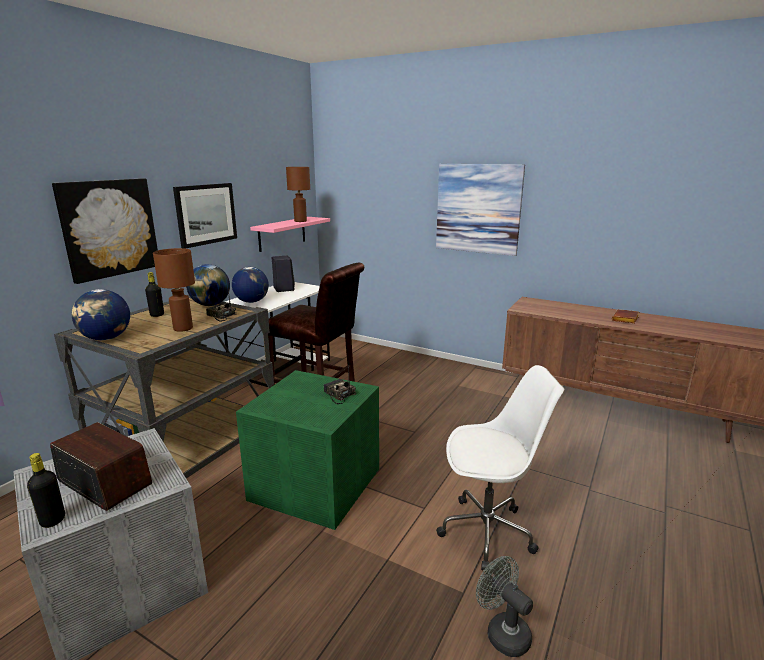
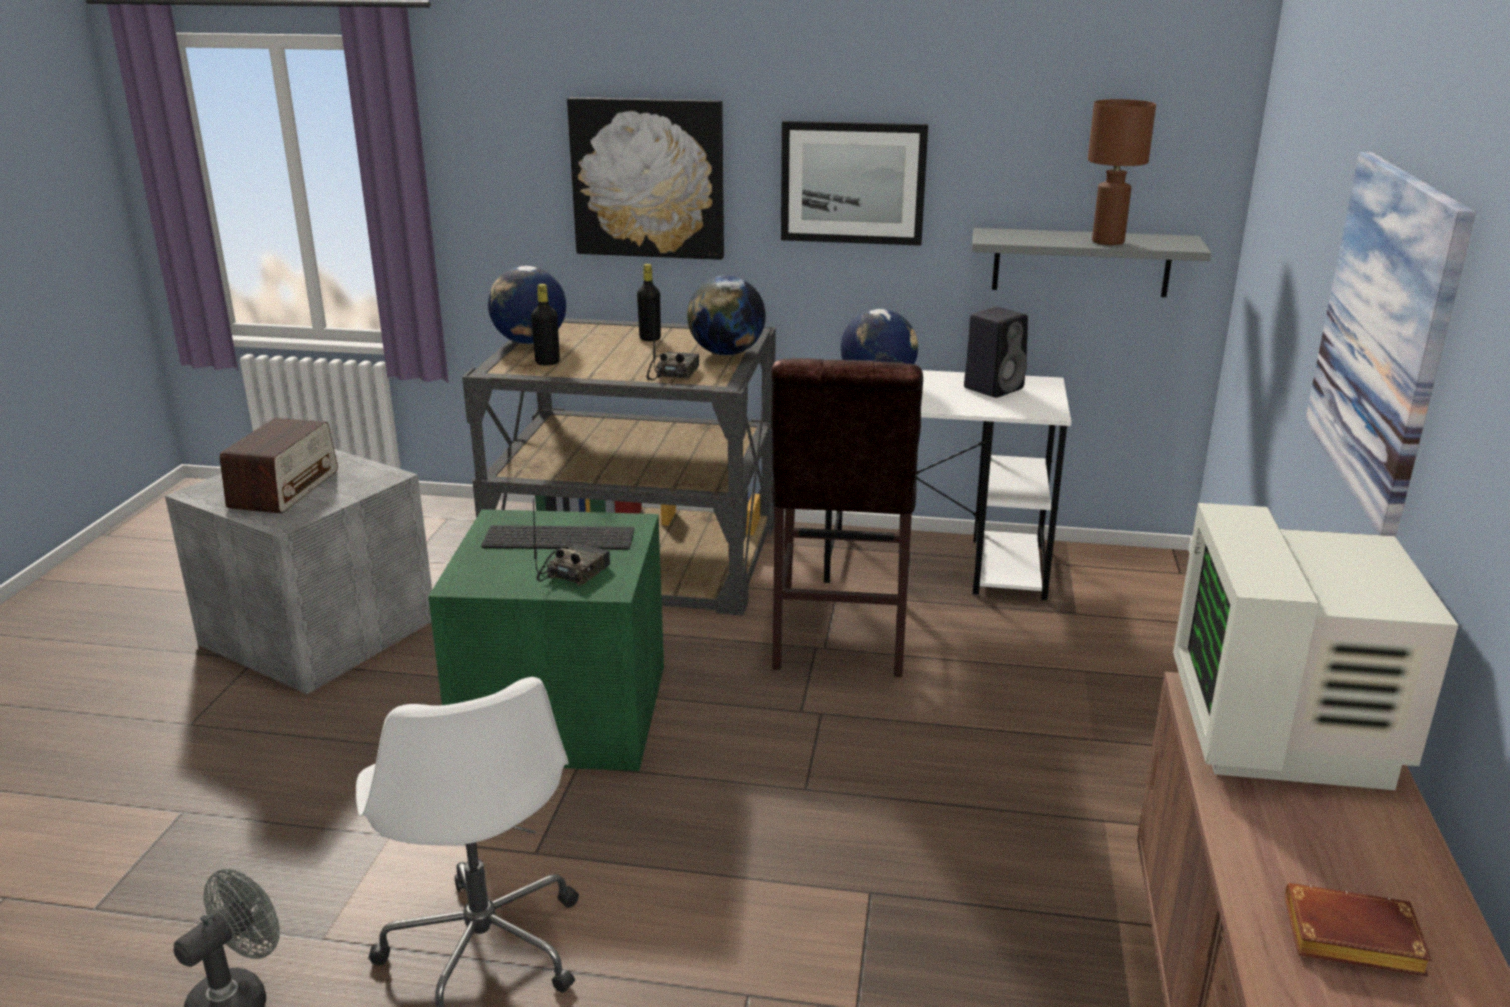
camera: 70 degrees right, 5 degrees up
black bottle [27,453,65,528] -> black bottle moved to [531,284,560,365]
brown table lamp [153,248,195,332] -> none
pink shelf [250,217,330,252] -> grey shelf [972,228,1211,297]
none -> keyboard [481,525,634,550]
none -> monitor [1173,503,1458,790]

